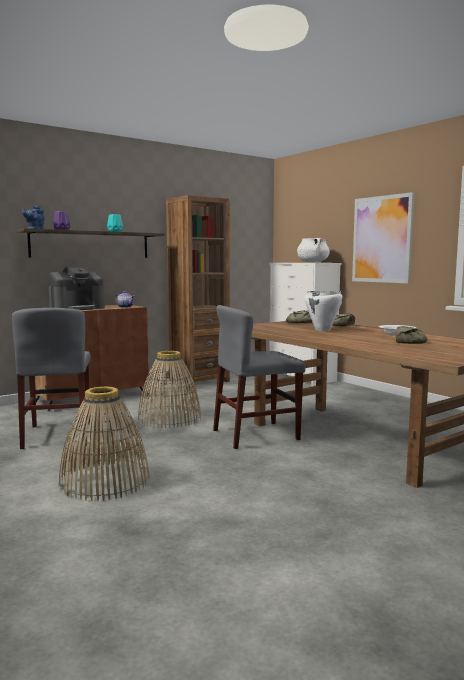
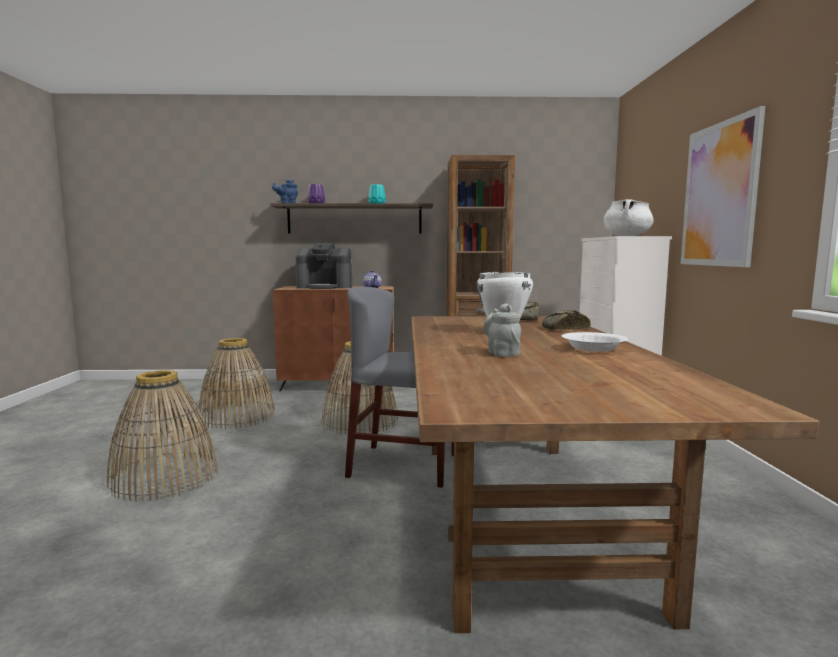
camera: 35 degrees right, 0 degrees up
grey chair [12,308,91,449] -> basket [197,338,275,429]
bread [395,326,427,344] -> none
none -> grey teapot [483,303,521,357]

